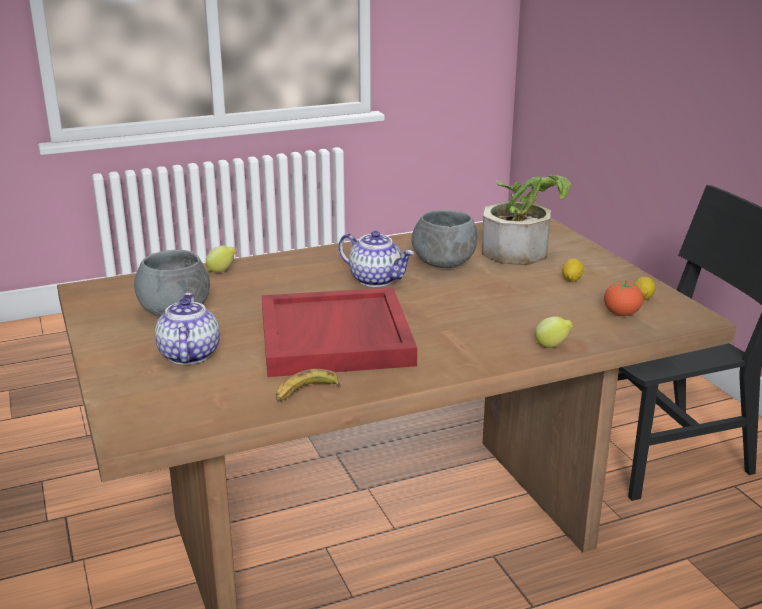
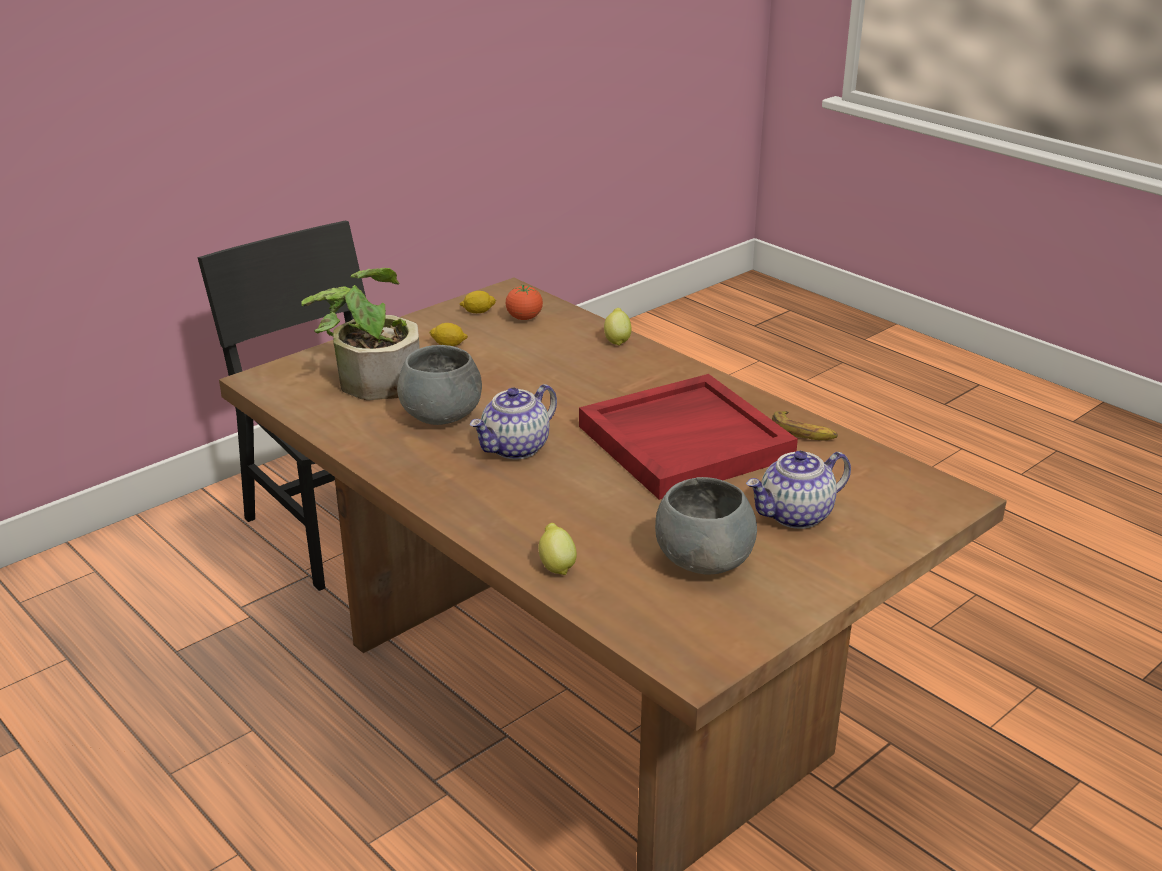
camera: 110 degrees left, 5 degrees up
teapot [338,231,414,287] -> teapot turned 150 degrees counterclockwise [470,384,557,459]

